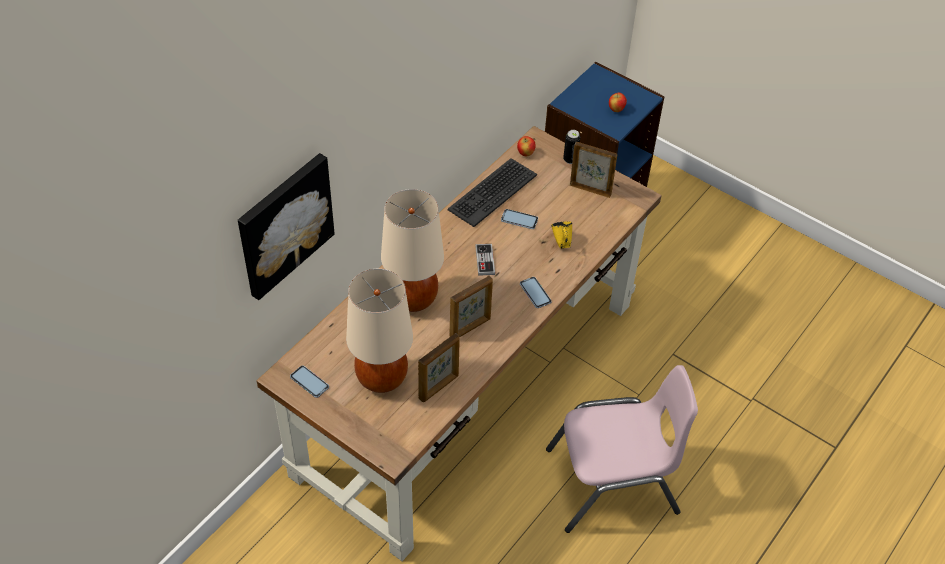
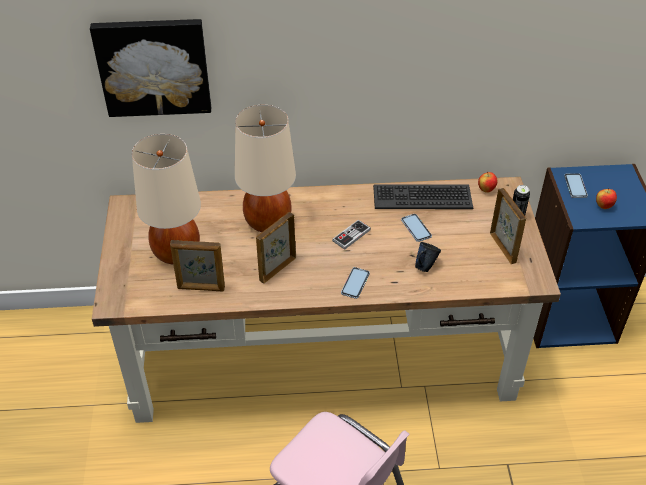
camera: 50 degrees right, 5 degrees down
phone [290,365,329,398] -> phone moved to [564,173,588,198]
picture frame [450,276,493,337] -> picture frame turned 120 degrees clockwise [256,212,296,284]
yellow mug [551,221,572,249] -> blue mug [415,242,441,272]

